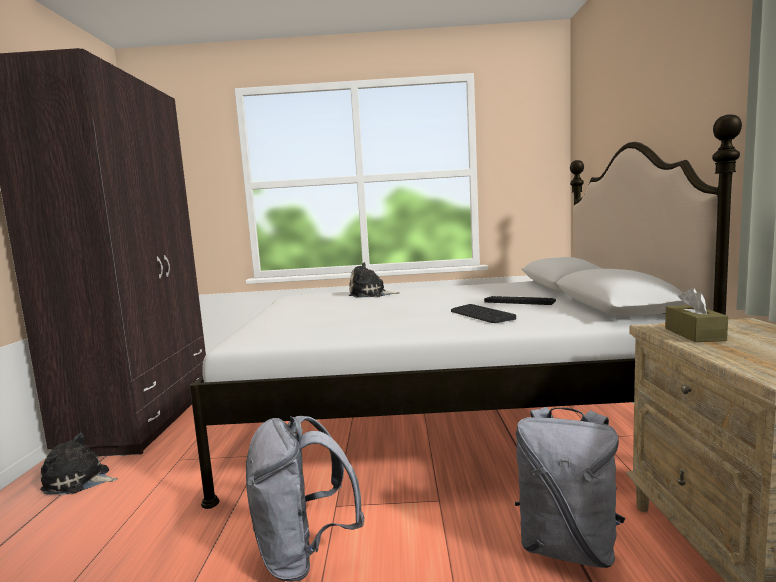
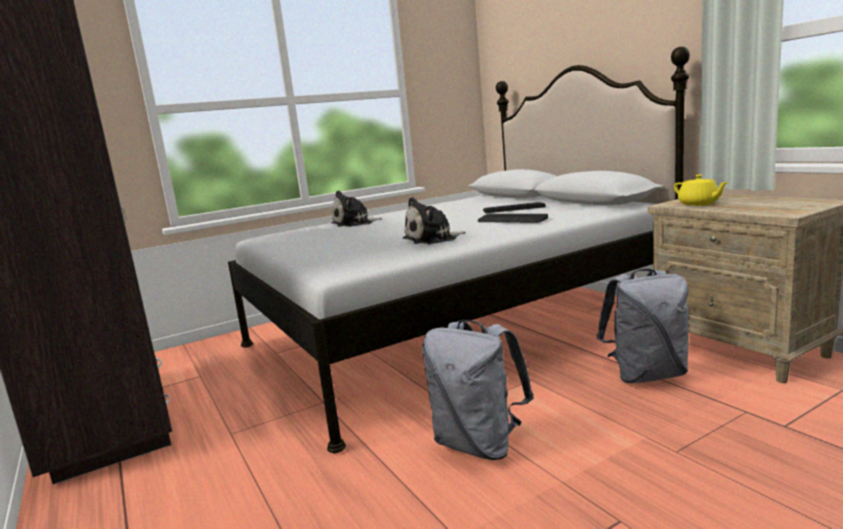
camera: 30 degrees left, 5 degrees up
plush toy [40,433,118,495] -> plush toy moved to [403,197,466,244]
brown tissue box [665,287,728,342] -> yellow teapot [674,175,729,206]

